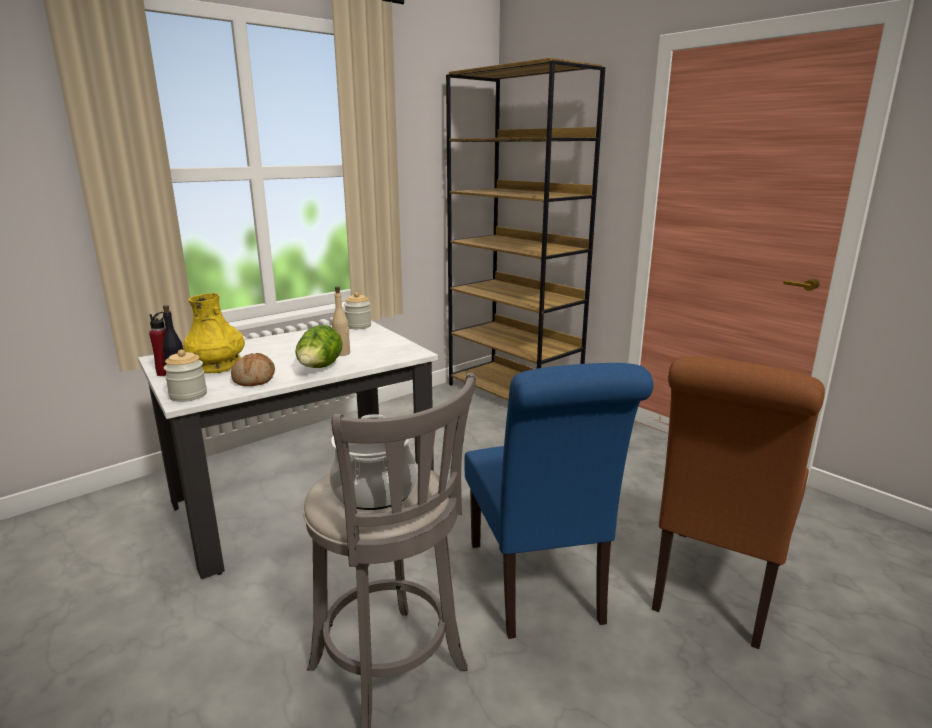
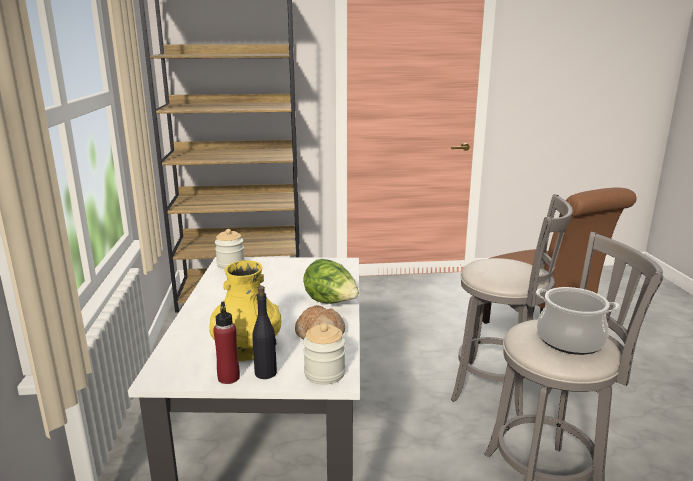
camera: 55 degrees left, 0 degrees up
beige bottle [332,287,350,356] -> none
blue chair [464,363,654,639] -> grey stool [451,194,573,416]

